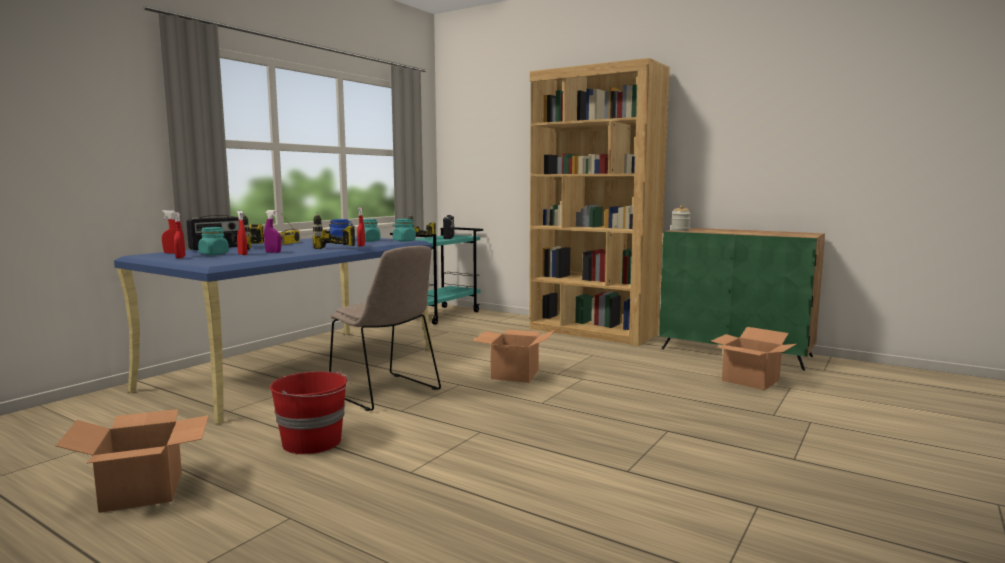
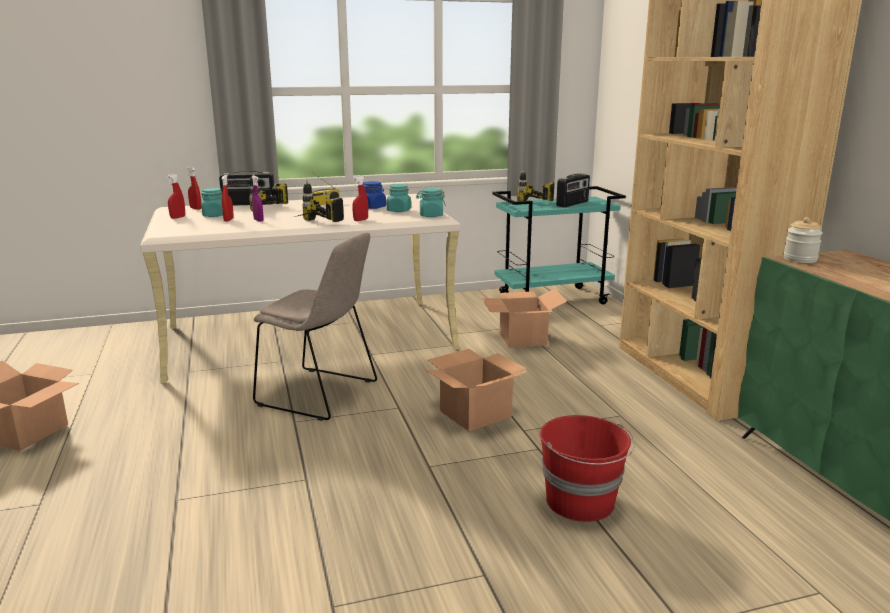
camera: 40 degrees right, 10 degrees up
blue desk [114,236,433,424] -> beige desk [140,194,461,384]
red bucket [270,370,351,454] -> red bucket moved to [540,415,635,522]
beige chair [329,246,441,411] -> beige chair turned 60 degrees counterclockwise [253,232,377,421]
cardboard box [711,327,796,390] -> cardboard box moved to [482,289,567,348]

